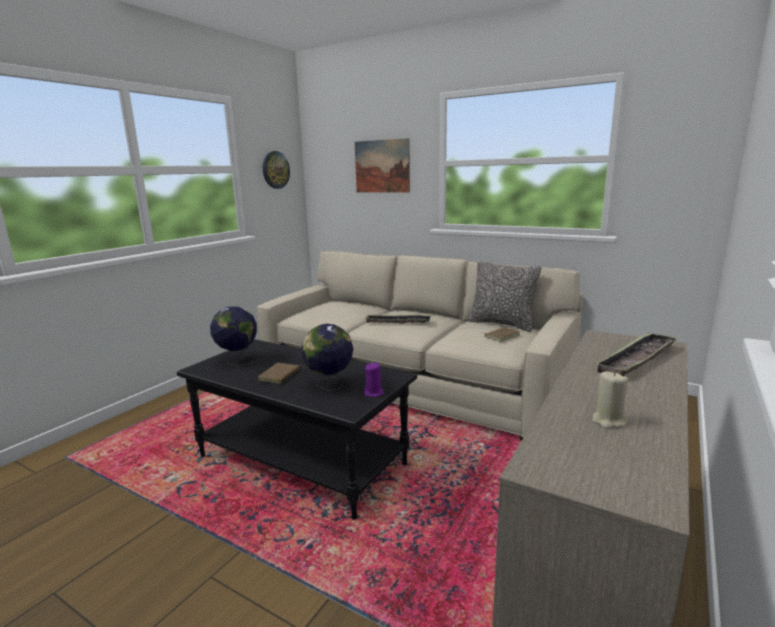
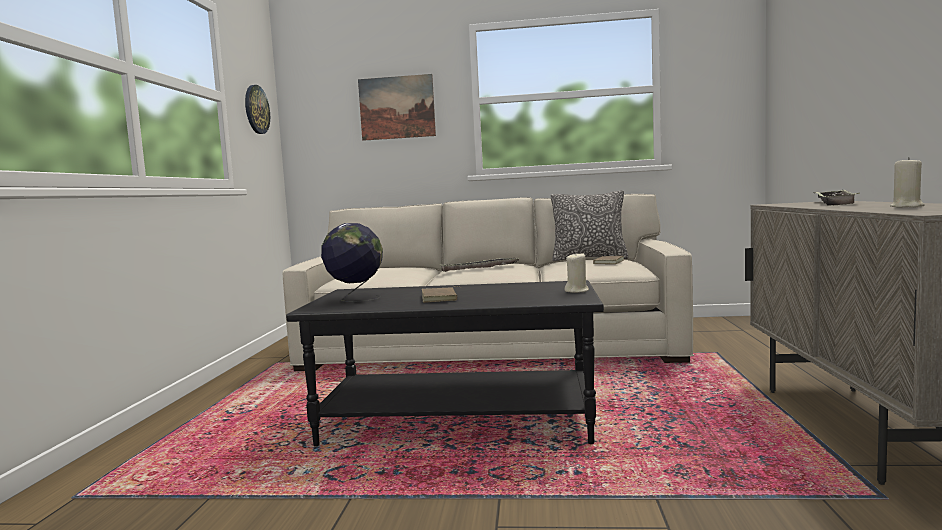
camera: 25 degrees left, 10 degrees down
globe [301,324,353,391] -> none
purple candle [364,363,384,397] -> beige candle [565,252,589,293]

